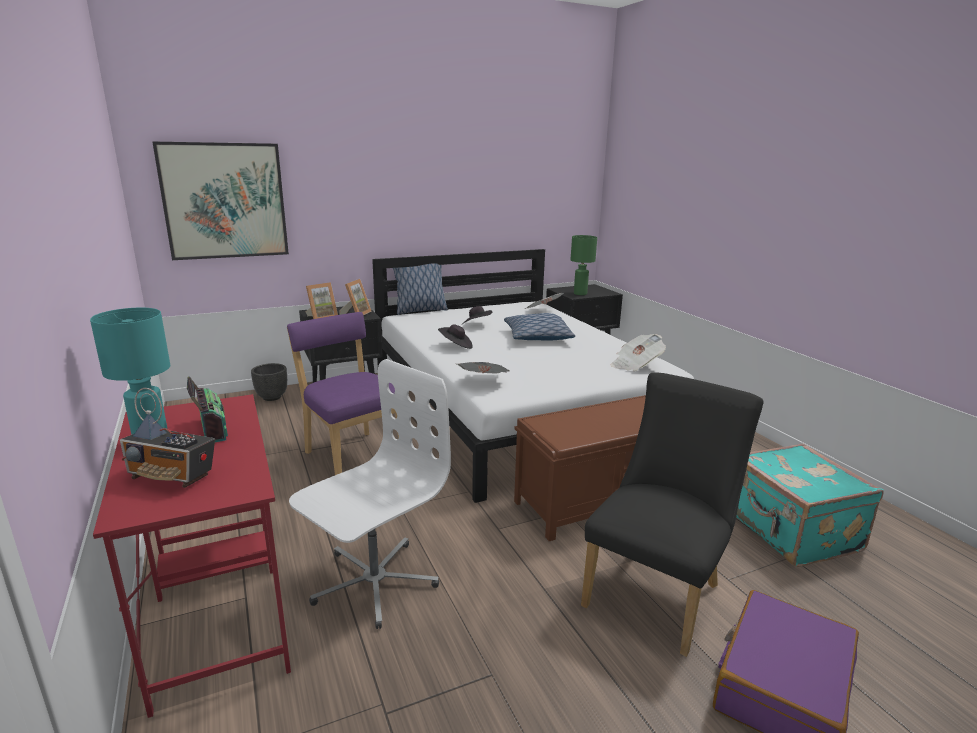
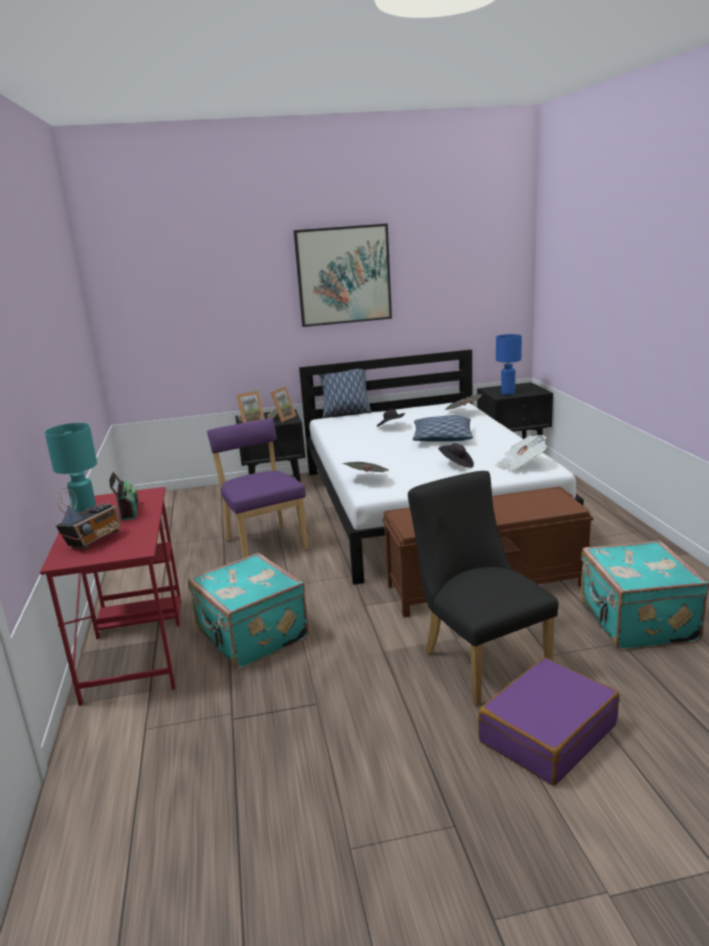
camera: 15 degrees right, 0 degrees up
radio [120,388,215,488] -> radio turned 90 degrees counterclockwise [56,488,120,549]
picture [152,142,289,260] -> picture moved to [293,224,392,327]
black planter [251,363,287,401] -> none
white office chair [289,359,451,629] -> turquoise suitcase [188,553,309,669]
black hat [438,324,473,349] -> black hat moved to [438,443,474,468]
green table lamp [571,235,597,295] -> blue table lamp [496,334,522,395]
black chair [581,373,764,657] -> black chair turned 75 degrees counterclockwise [408,471,559,706]

